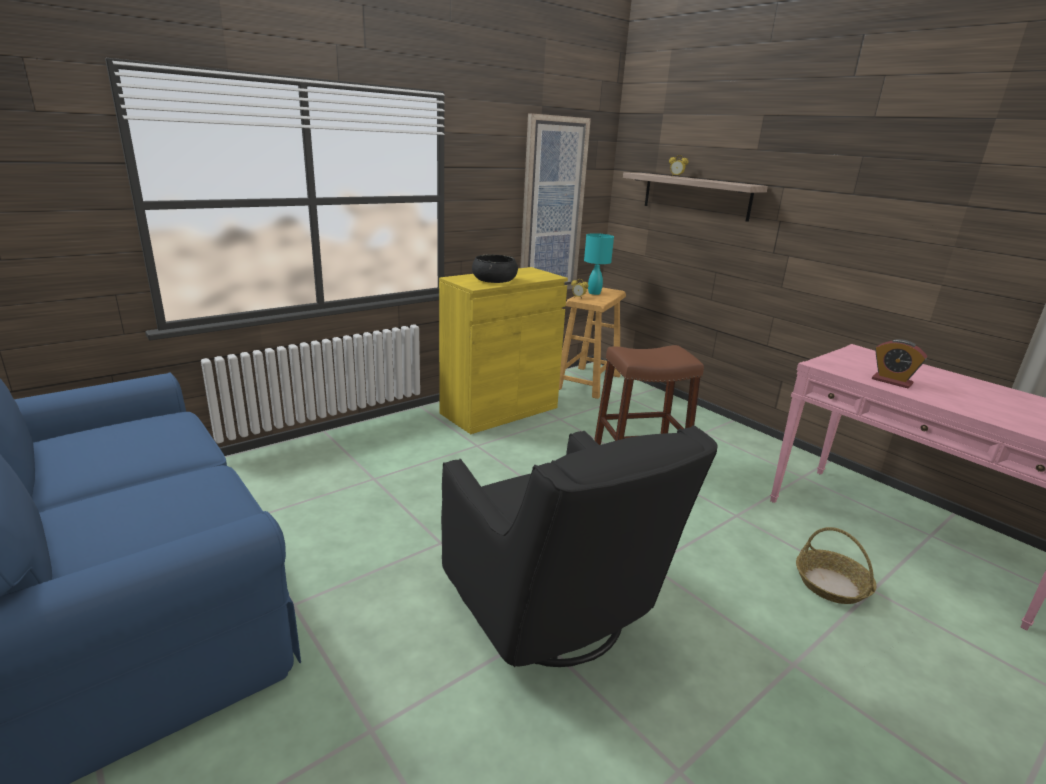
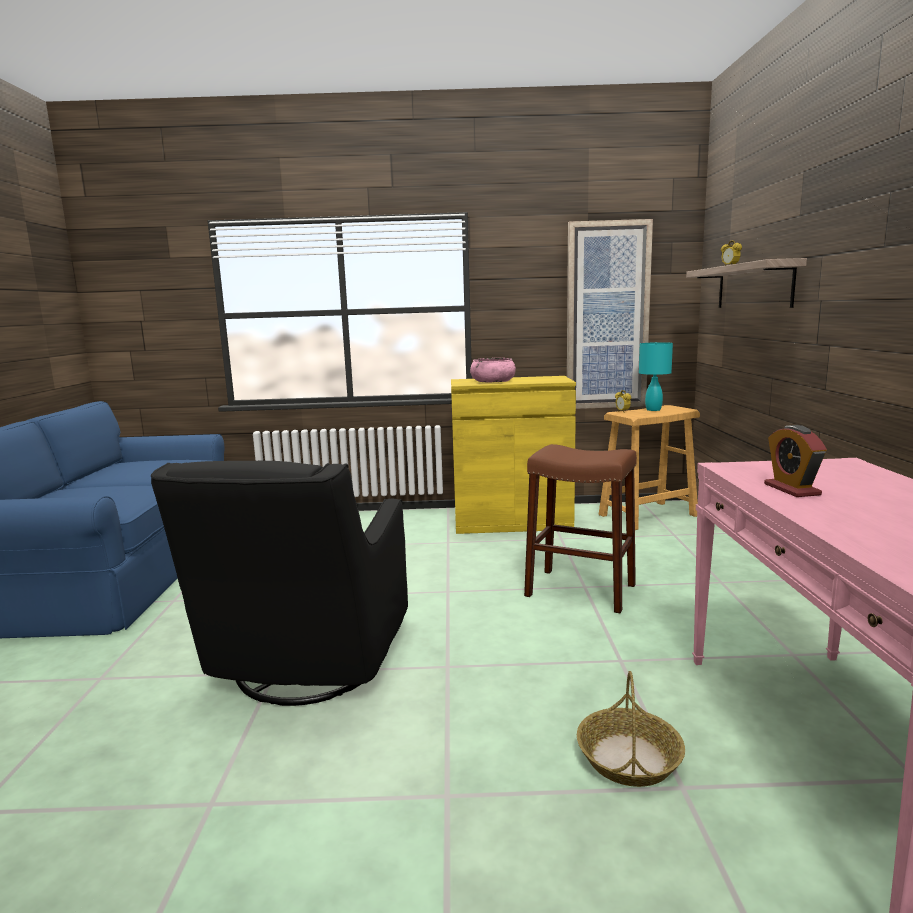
camera: 40 degrees right, 10 degrees down
black bowl [472,254,518,283] -> pink bowl [470,358,516,382]

